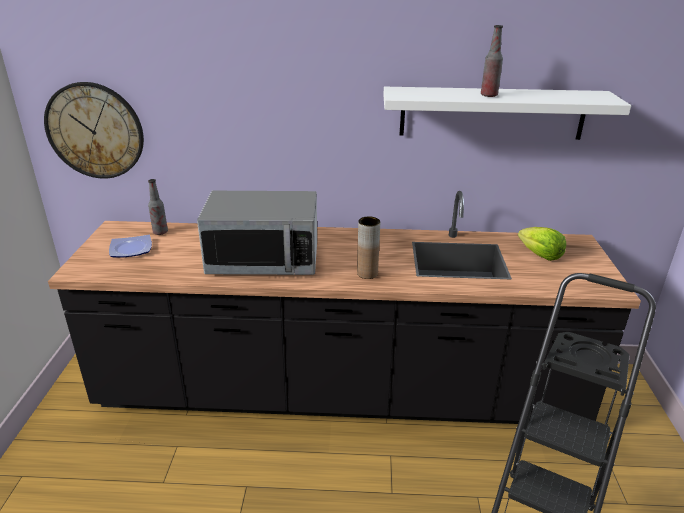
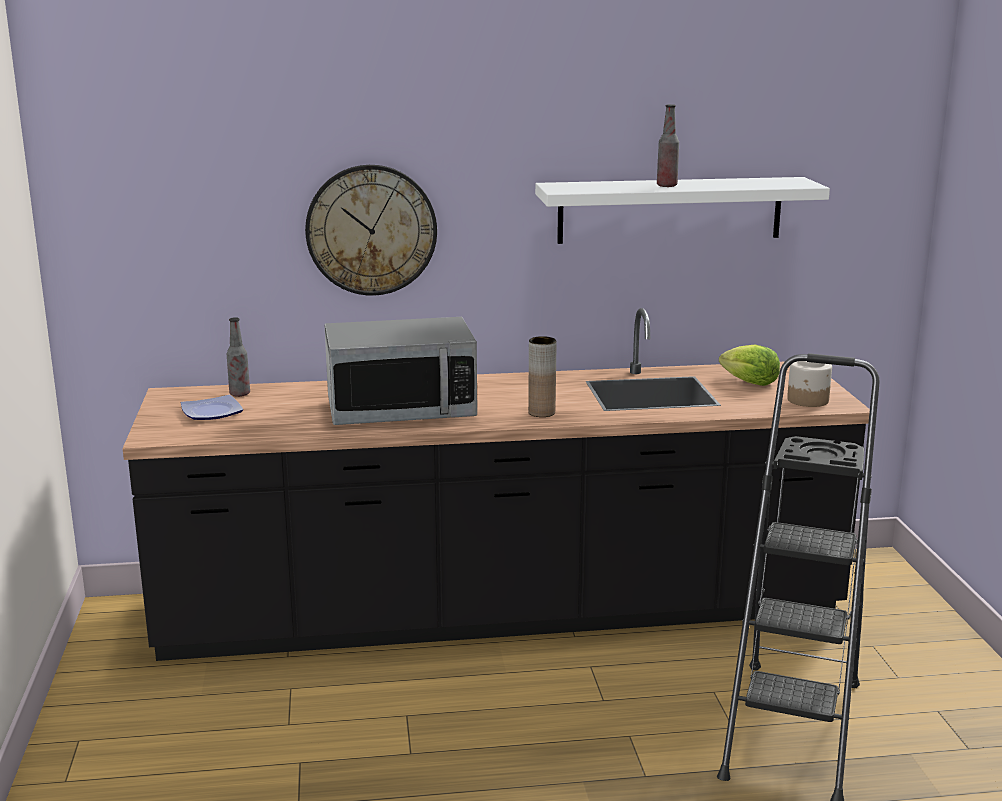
camera: 10 degrees left, 10 degrees down
wall clock [44,82,144,179] -> wall clock moved to [305,165,437,296]
none -> jar [787,361,832,407]

